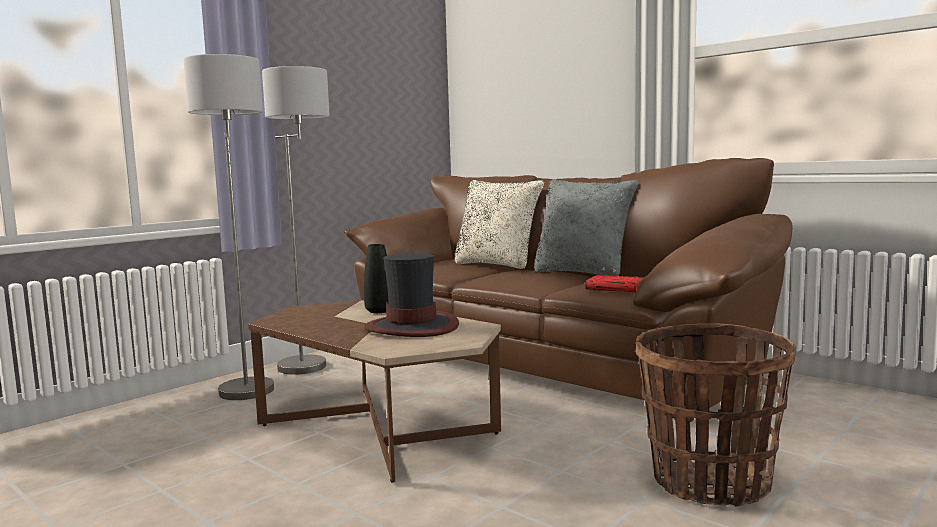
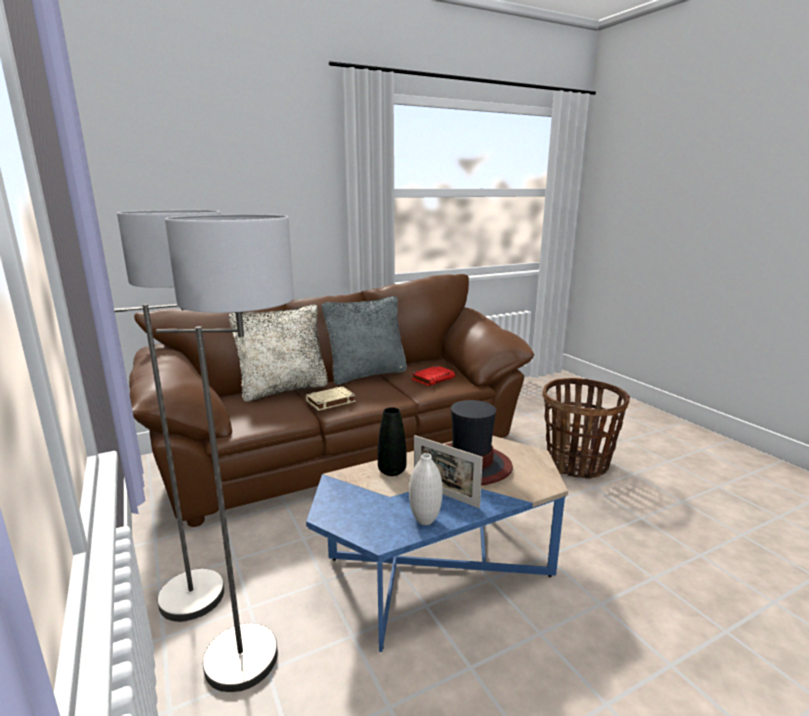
camera: 70 degrees left, 10 degrees up
brown coffee table [248,300,501,483] -> blue coffee table [306,436,568,652]
none -> beige book [306,386,356,411]
none -> white vase [409,453,443,525]
none -> picture frame [414,435,483,508]

